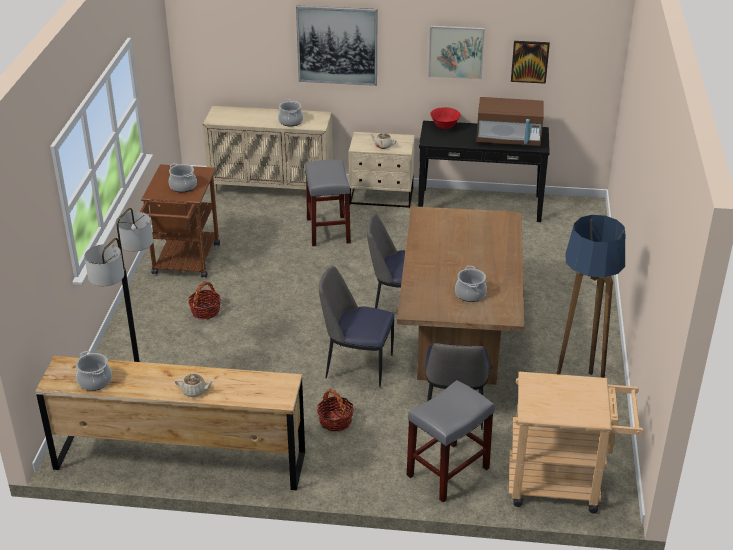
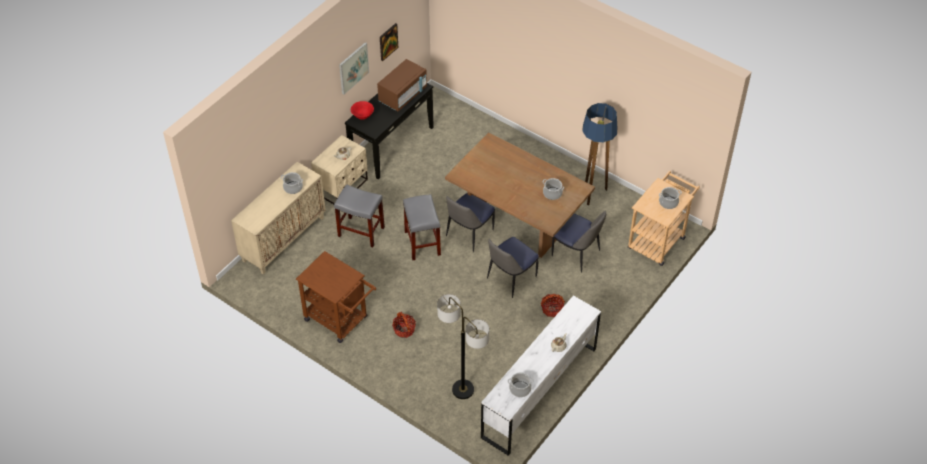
camera: 60 degrees left, 15 degrees up
brown dresser [35,356,305,490] -> white dresser [481,295,601,456]
cooking pot [169,163,197,192] -> cooking pot moved to [659,187,682,209]
picture [296,5,378,86] -> none
grey stool [407,380,495,503] -> grey stool moved to [403,194,441,261]

